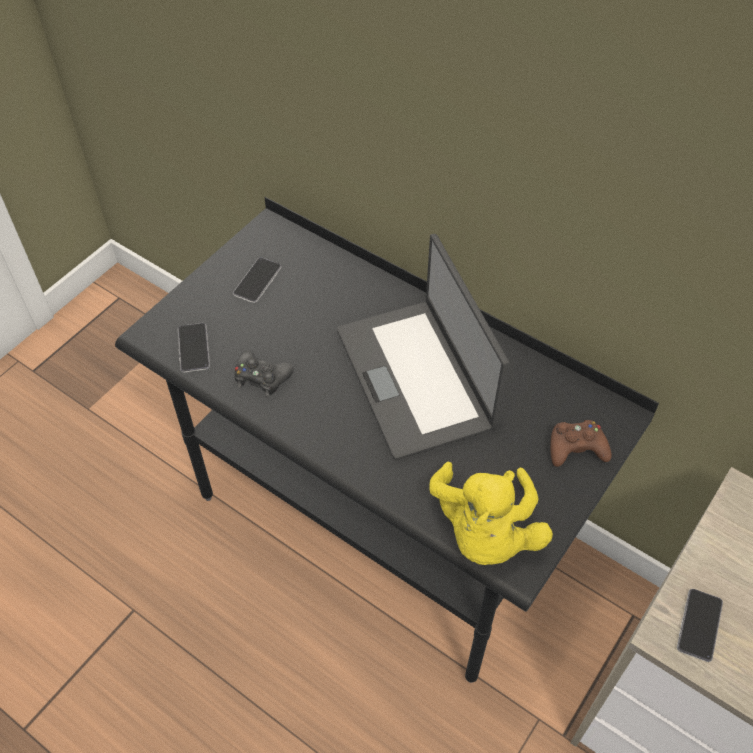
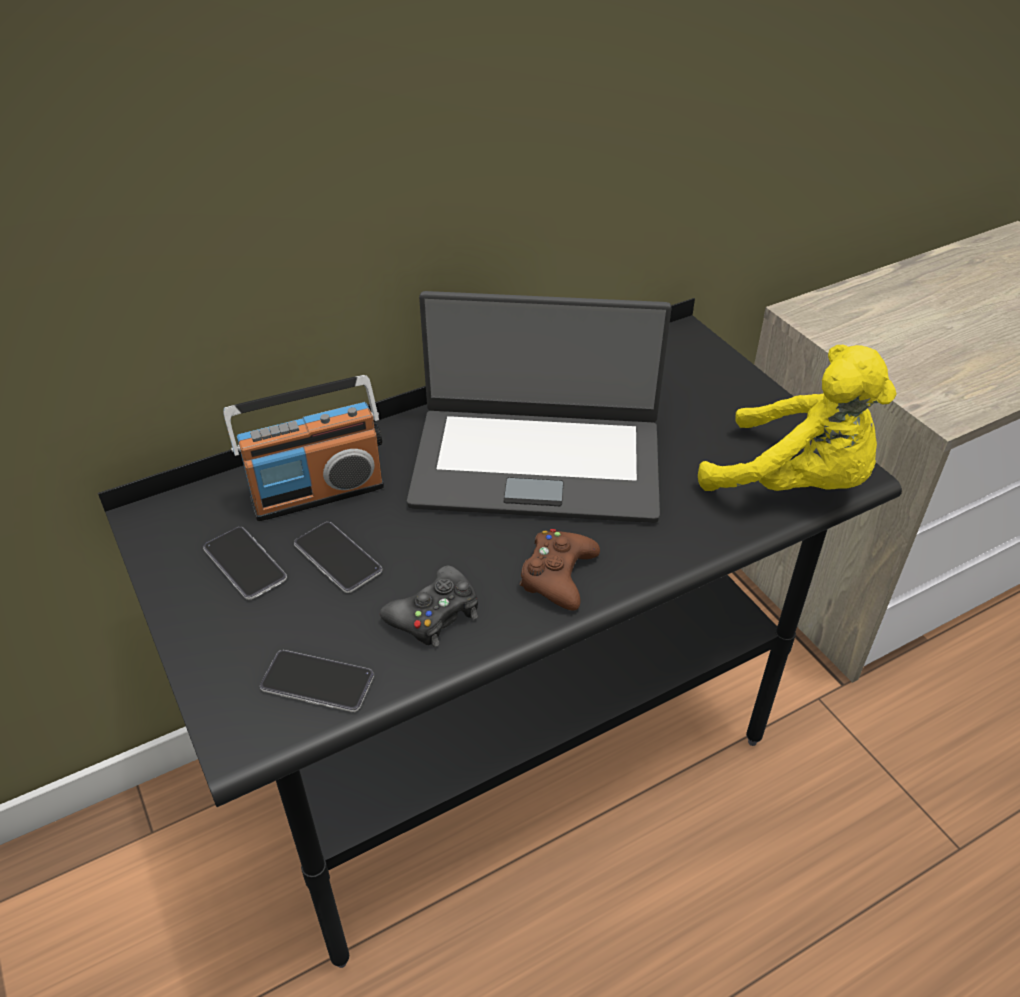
camera: 65 degrees left, 10 degrees down
brown game controller [550,420,612,467] -> brown game controller moved to [519,529,600,611]
phone [677,589,723,662] -> phone moved to [294,522,382,593]
none -> radio [223,375,384,521]

